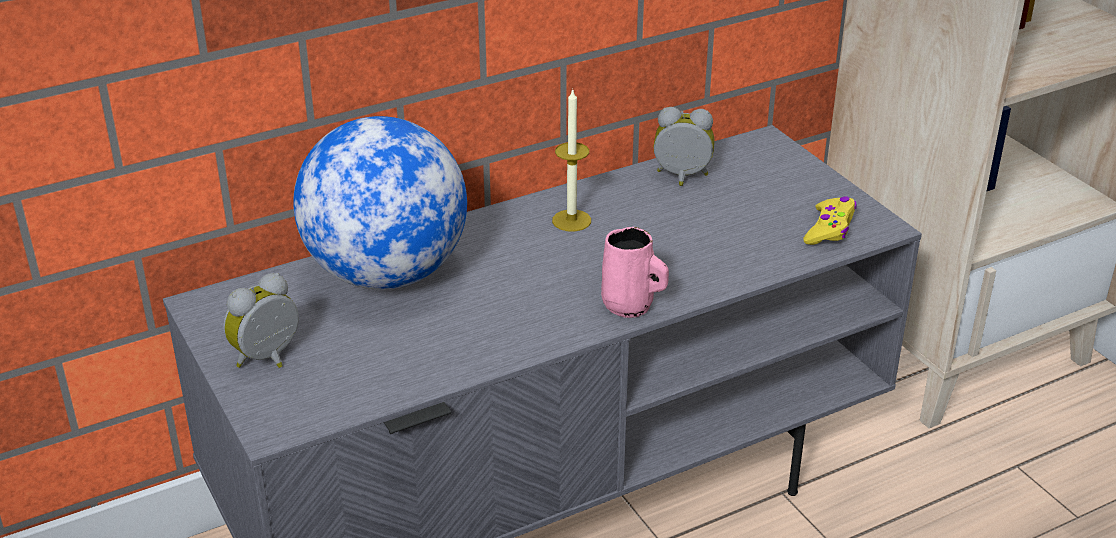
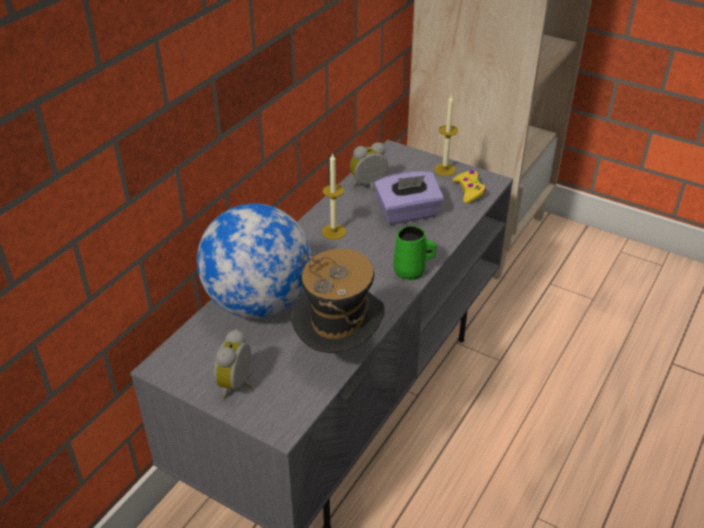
camera: 30 degrees left, 5 degrees up
pink mug [601,227,669,318] -> green mug [393,225,436,280]
none -> hat [291,248,385,353]
none -> purple tissue box [374,171,444,224]
none -> candle [434,94,458,176]

